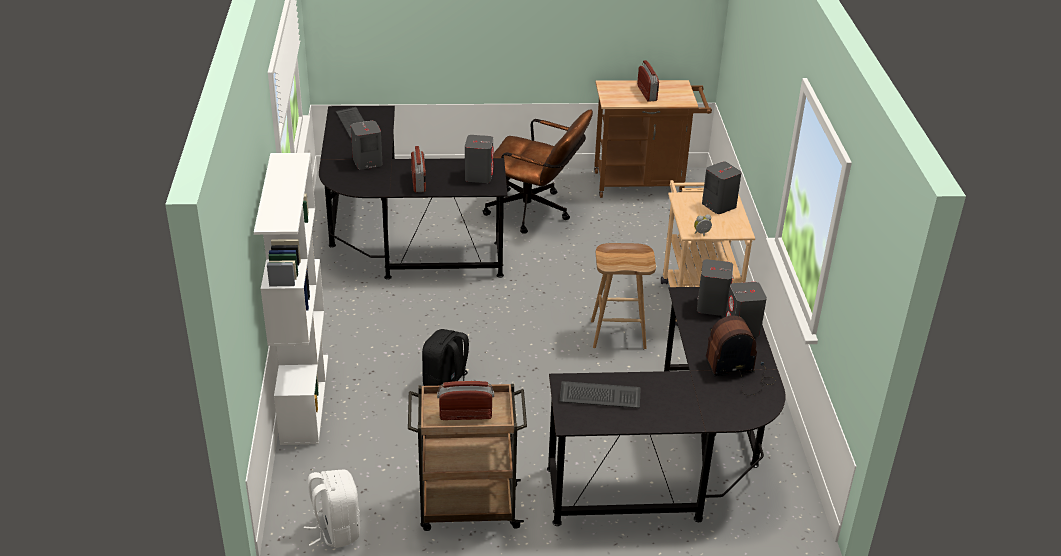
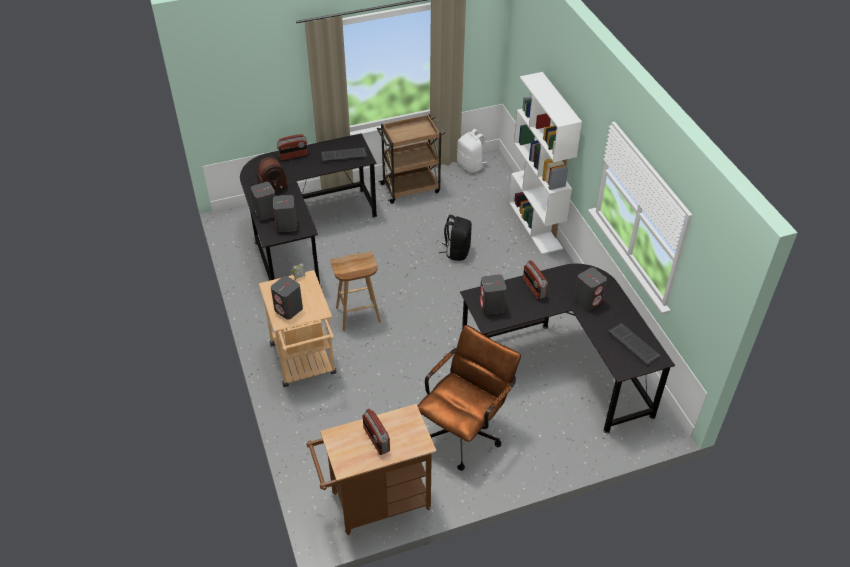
camera: 165 degrees right, 10 degrees up
radio [437,381,494,420] -> radio moved to [277,134,308,160]
brown office chair [482,109,593,234] -> brown office chair turned 120 degrees clockwise [418,325,521,471]

